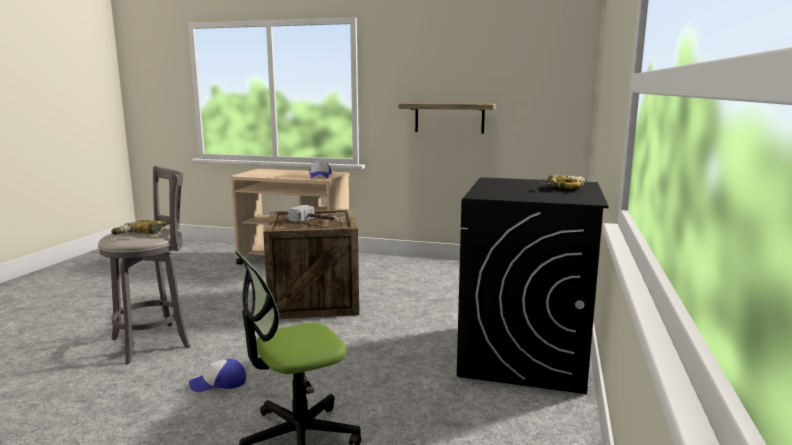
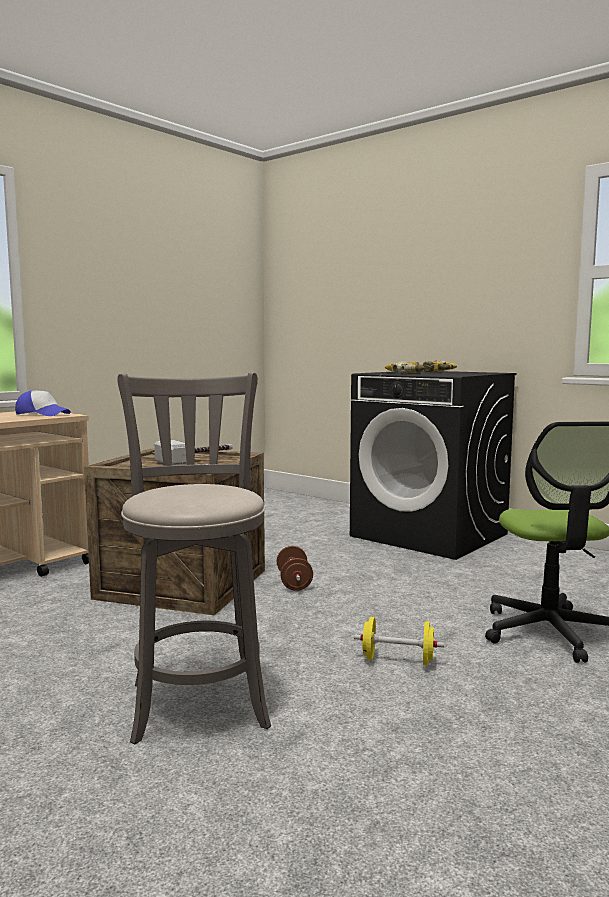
camera: 65 degrees left, 5 degrees down
power drill [111,220,170,235] -> power drill moved to [385,361,431,374]
cap [189,359,246,392] -> yellow dumbbell [354,617,444,666]
shelf [399,103,496,134] -> none
none -> brown dumbbell [277,546,313,591]

